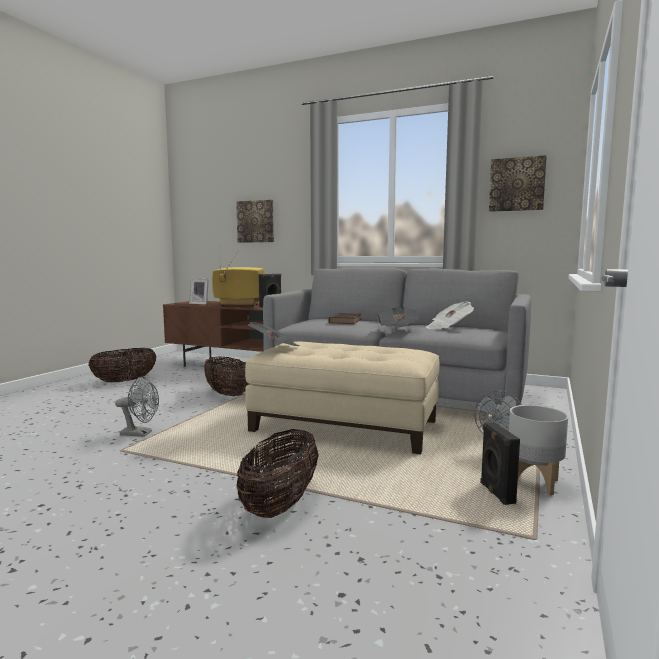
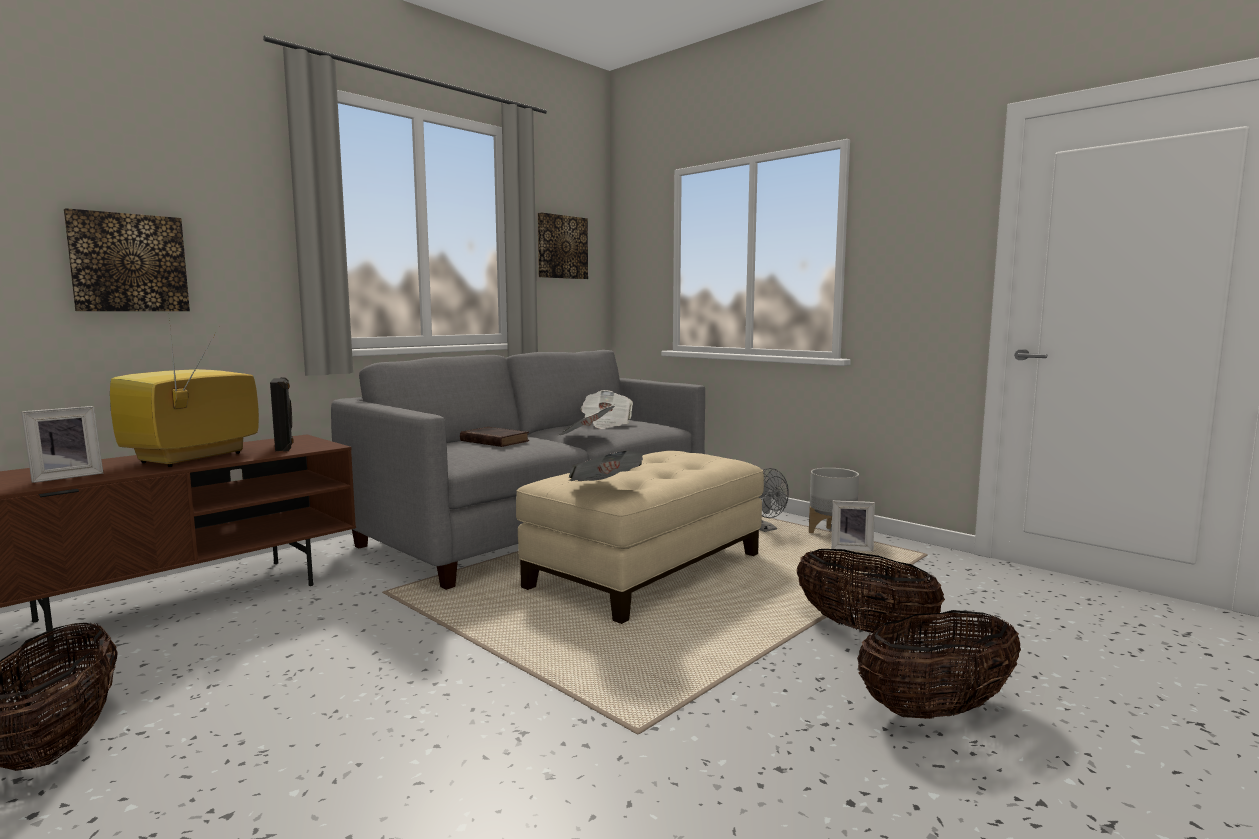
camera: 70 degrees left, 0 degrees up
grey fan [115,377,159,437] -> none
basket [204,357,249,396] -> basket moved to [857,610,1021,719]
black speaker [480,422,520,505] -> picture frame [831,500,875,552]

